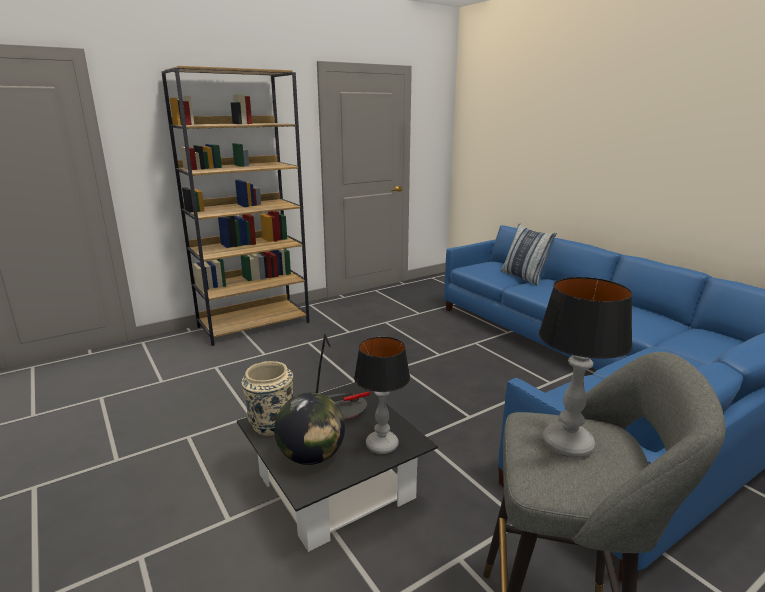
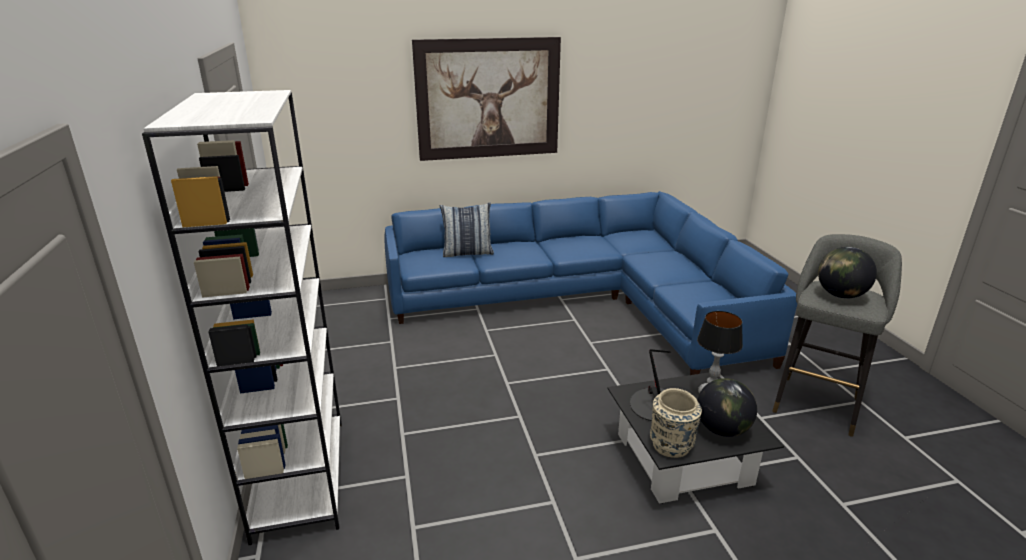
camera: 70 degrees left, 5 degrees up
brown bookcase [161,66,310,346] -> white bookcase [142,90,342,545]
table lamp [539,277,633,458] -> globe [818,247,877,298]
none -> picture [412,37,561,161]

